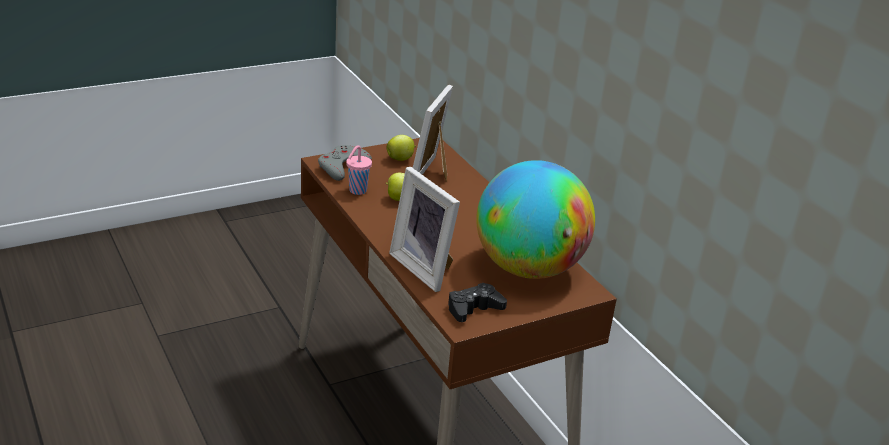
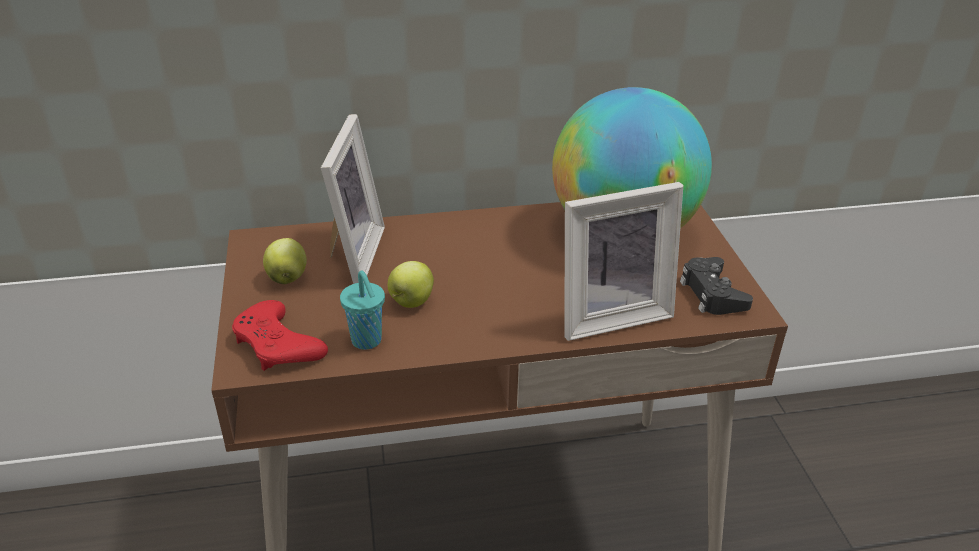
camera: 70 degrees left, 5 degrees up
grey game controller [318,145,372,181] -> red game controller [232,300,328,371]
pink cup [346,145,372,195] -> turquoise cup [340,271,385,350]
picture frame [413,85,453,182] -> picture frame turned 120 degrees counterclockwise [321,114,385,284]

